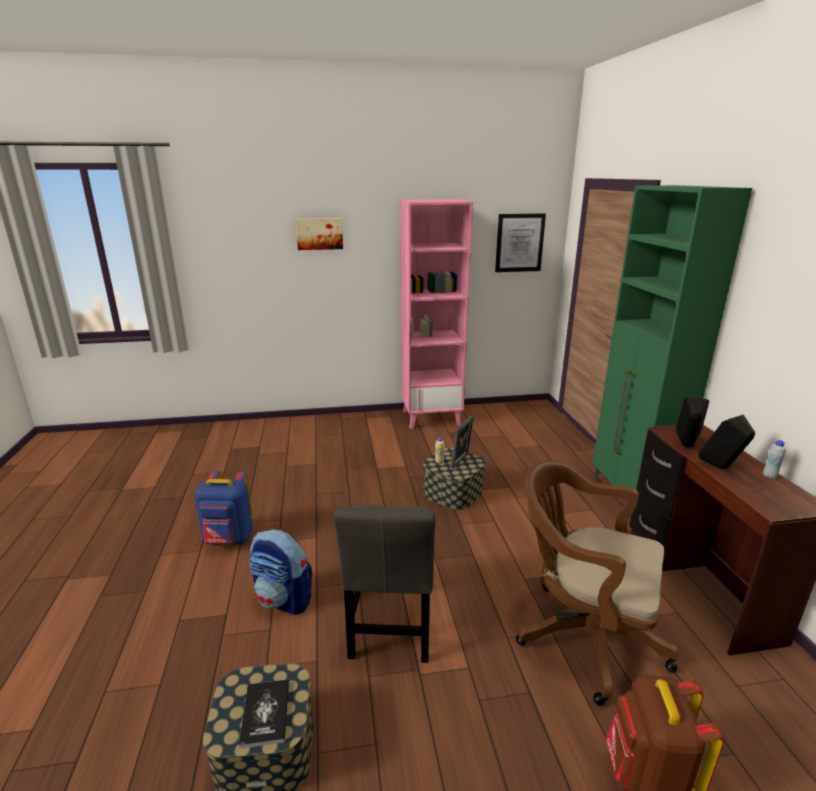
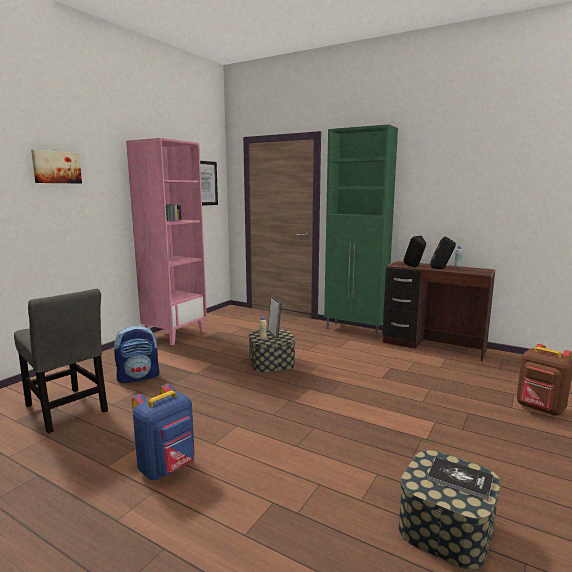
camera: 50 degrees left, 10 degrees down
backpack [249,529,312,615] -> backpack moved to [114,325,159,383]
grey chair [334,505,436,663] -> grey chair moved to [14,289,108,434]
brown office chair [516,460,679,706] -> none

